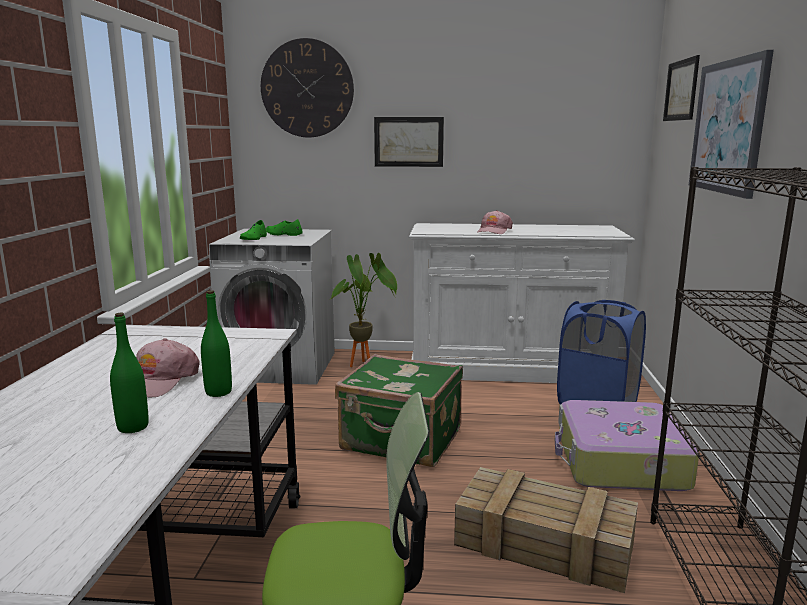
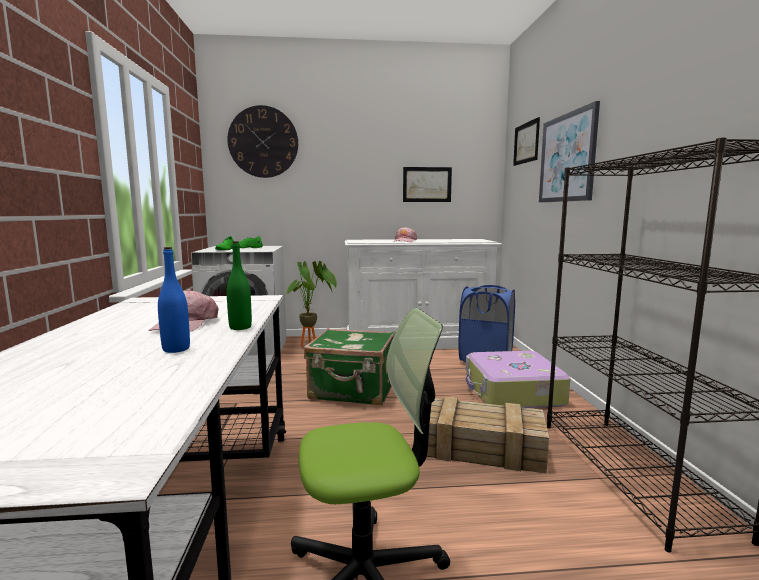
camera: 10 degrees left, 5 degrees down
green bottle [110,313,149,433] -> blue bottle [158,247,190,353]
picture [374,117,444,167] -> picture moved to [403,167,452,202]

